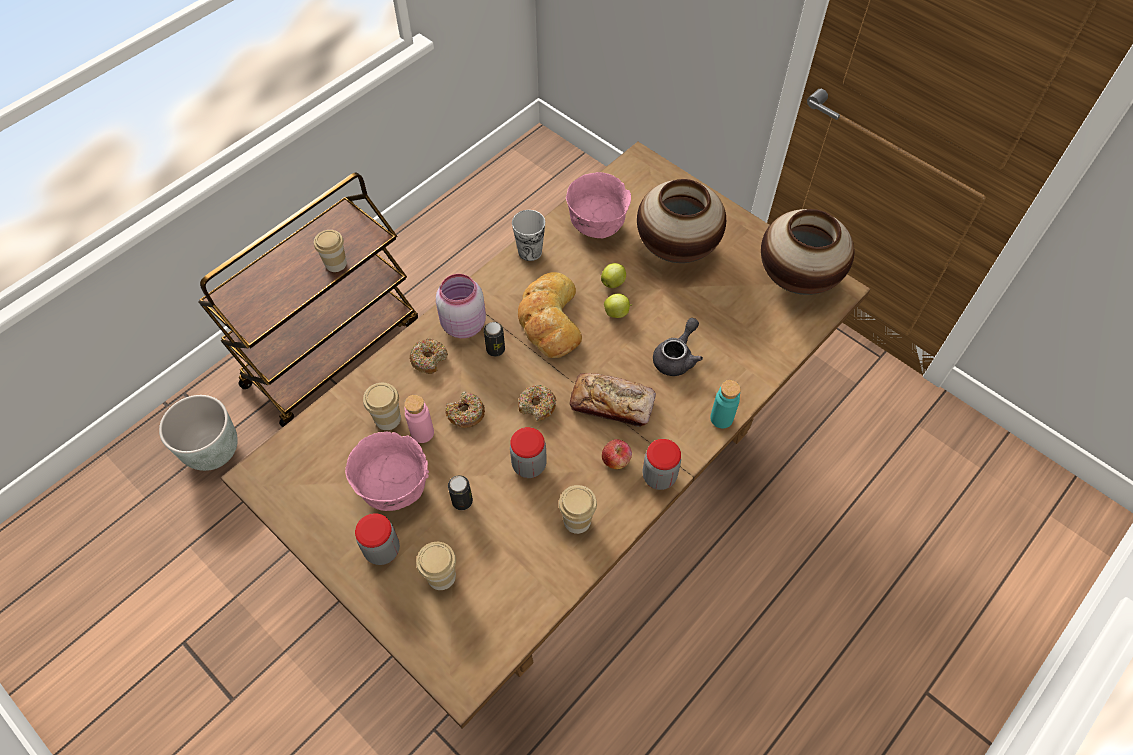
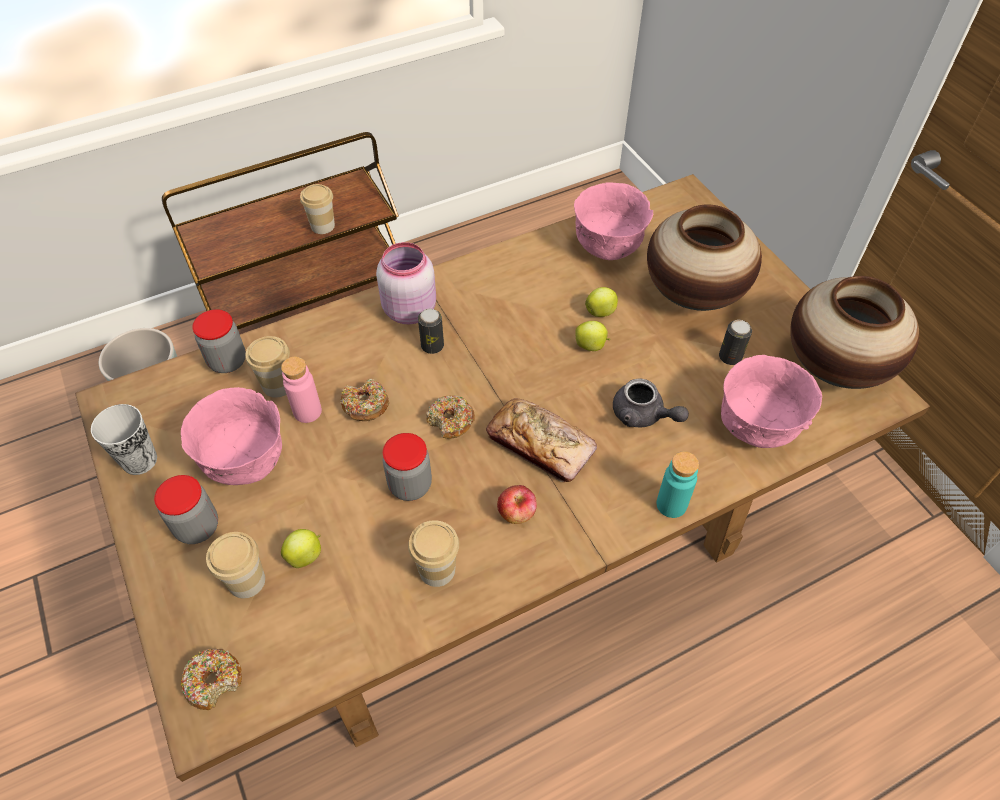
camera: 20 degrees right, 5 degrees down
donut [410,338,448,374] -> donut moved to [180,649,242,710]
can [448,475,473,510] -> can moved to [719,320,752,365]
cup [512,210,545,261] -> cup moved to [91,404,157,475]
bread [518,272,582,358] -> none
jar [642,439,681,490] -> jar moved to [192,309,246,373]
grey teapot [653,318,703,376] -> grey teapot turned 75 degrees clockwise [613,378,689,427]
none -> apple [281,529,321,568]
none -> pink bowl [721,355,822,448]

